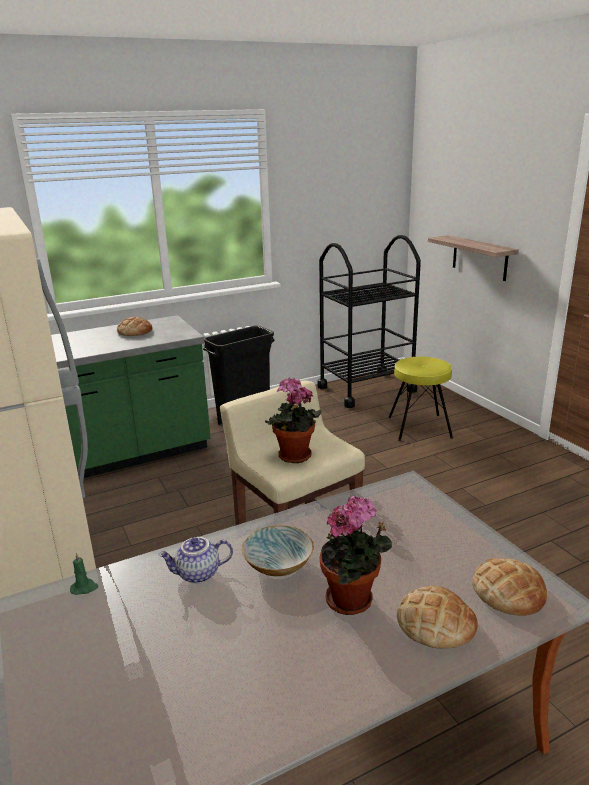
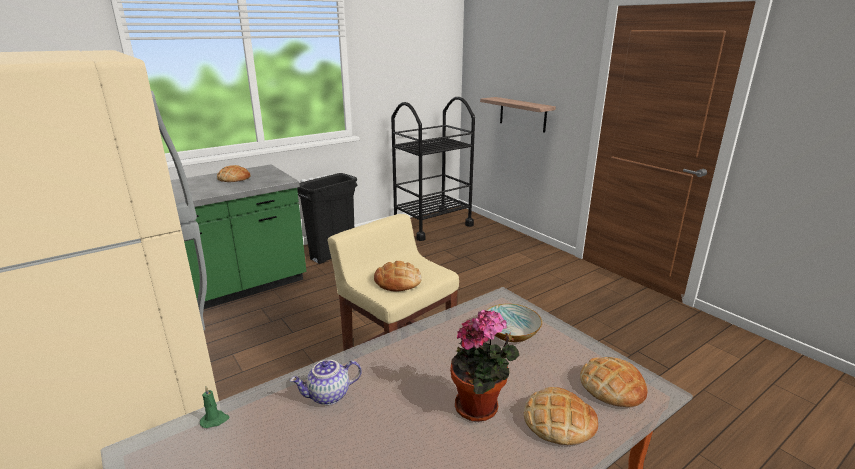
camera: 10 degrees left, 0 degrees up
bowl [242,525,314,576] -> bowl moved to [486,304,542,342]
potted plant [265,377,322,463] -> bread [374,261,422,292]
yellow stool [388,357,453,441] -> none

